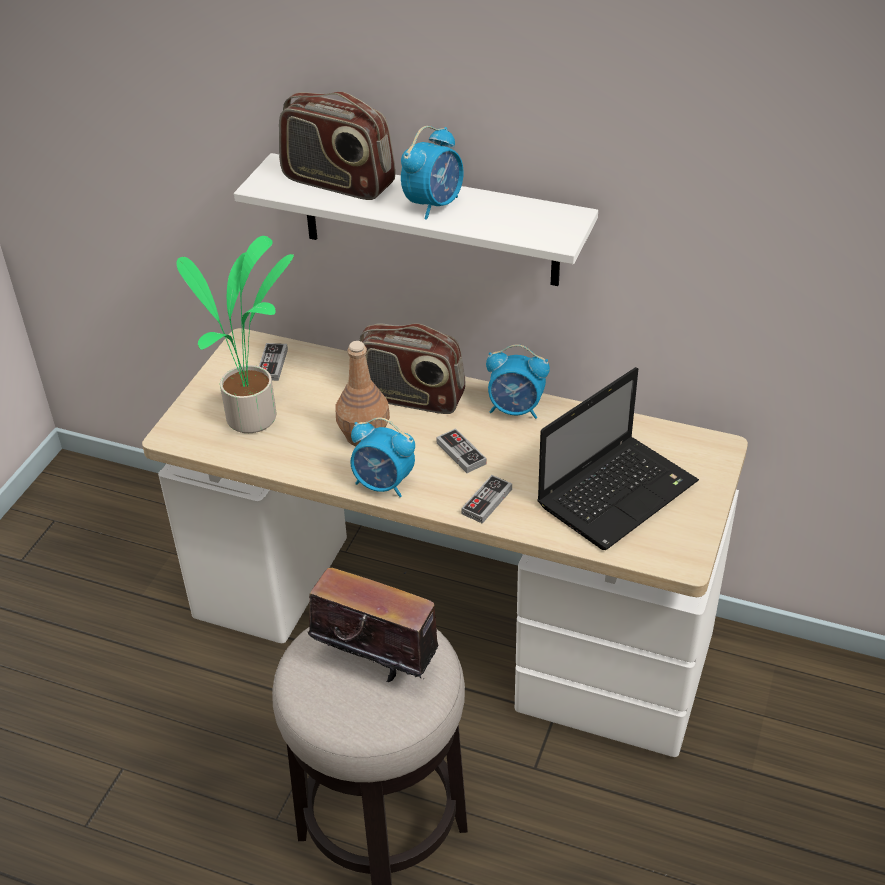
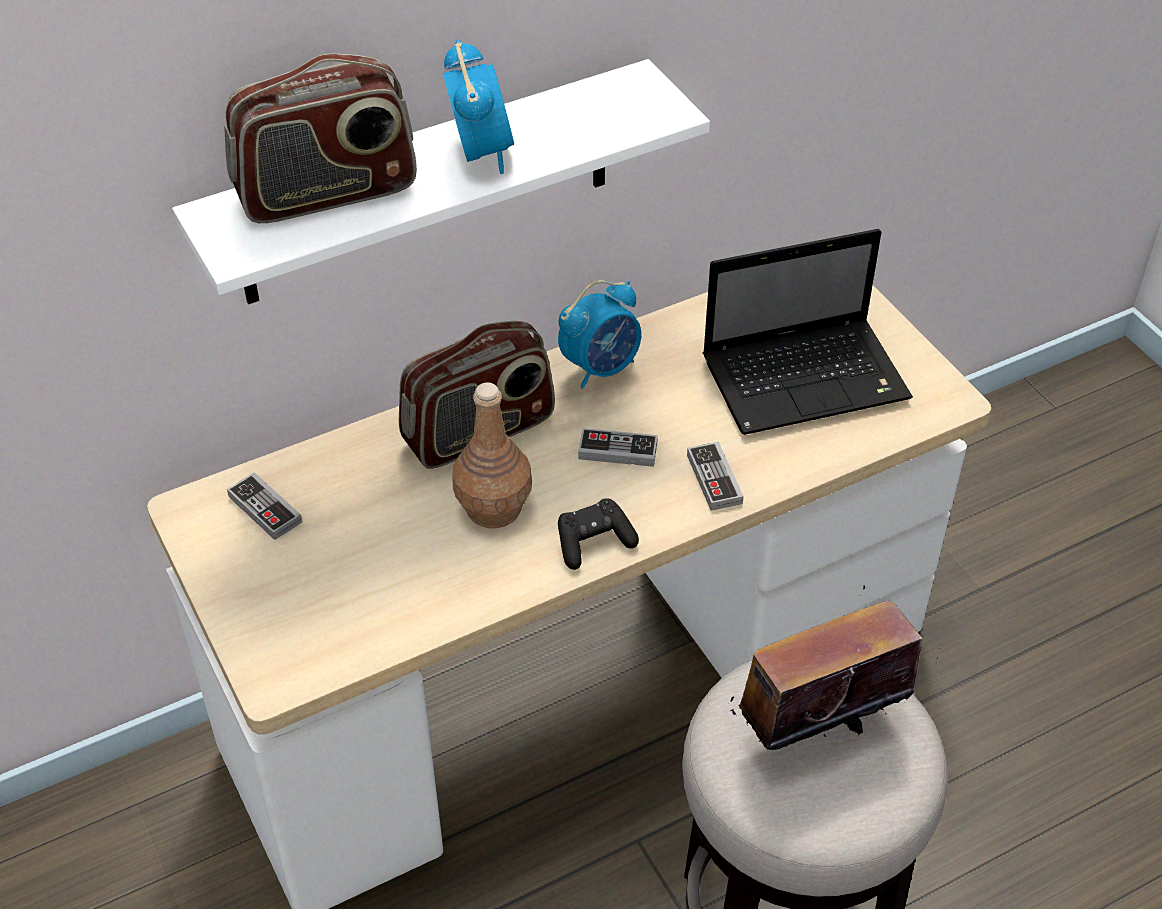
camera: 50 degrees left, 5 degrees up
potted plant [176,236,294,433] -> none
alarm clock [350,417,415,497] -> black game controller [558,498,639,570]
laptop [537,367,699,550] -> laptop turned 75 degrees clockwise [703,229,913,435]

